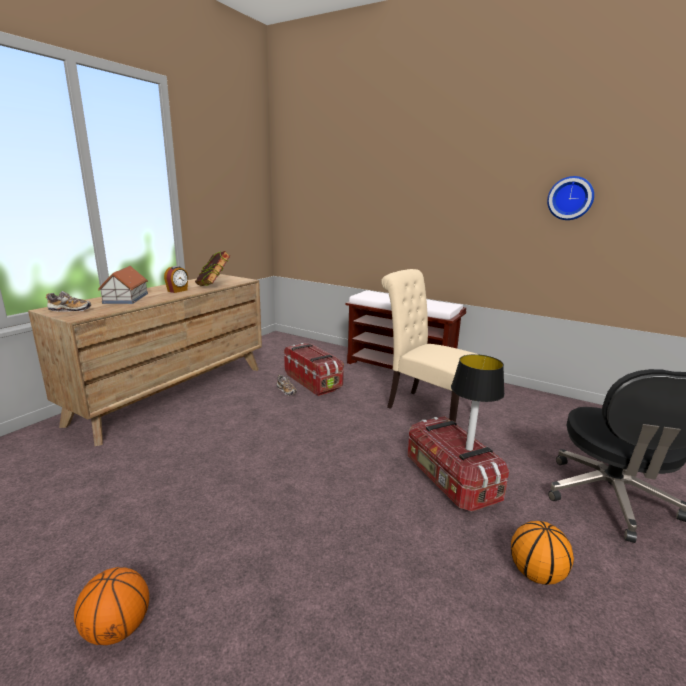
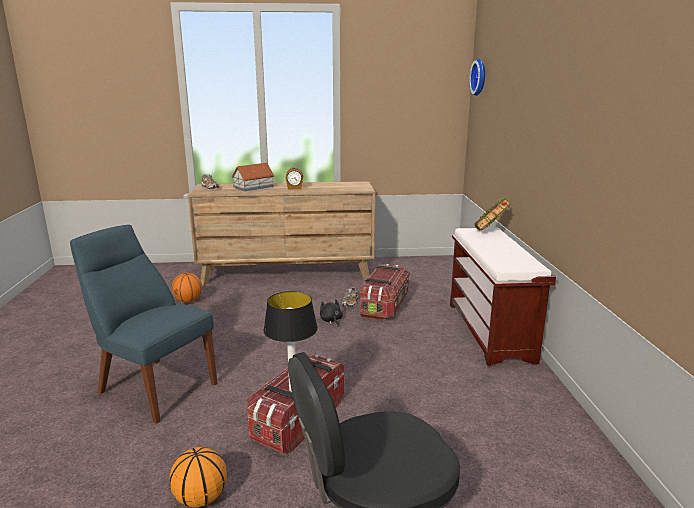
camera: 55 degrees right, 0 degrees up
basketball [74,567,149,645] -> basketball moved to [172,272,202,303]
book [195,251,231,286] -> book moved to [474,198,510,230]
beige chair [381,269,479,423] -> none
wall clock [547,176,594,220] -> wall clock moved to [469,59,485,96]
none -> blue chair [70,225,217,424]
none -> black plush toy [320,299,343,327]

